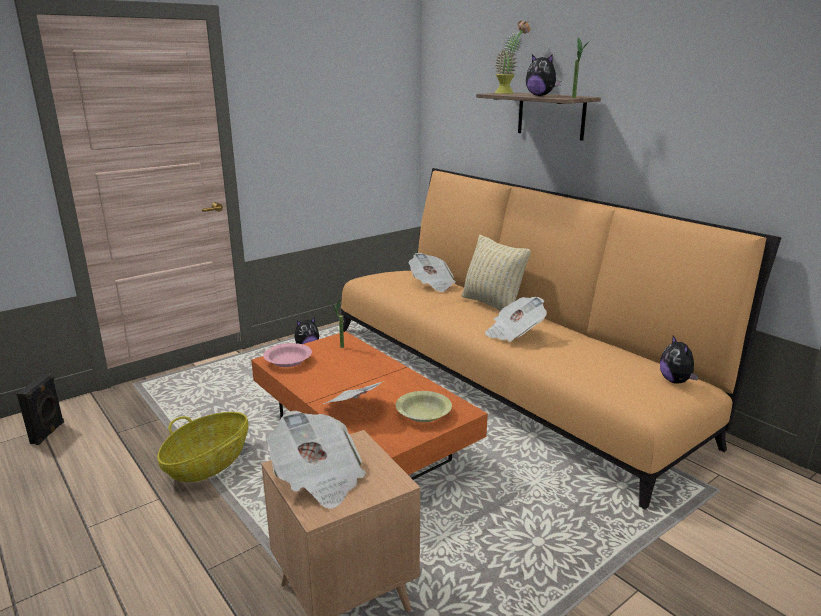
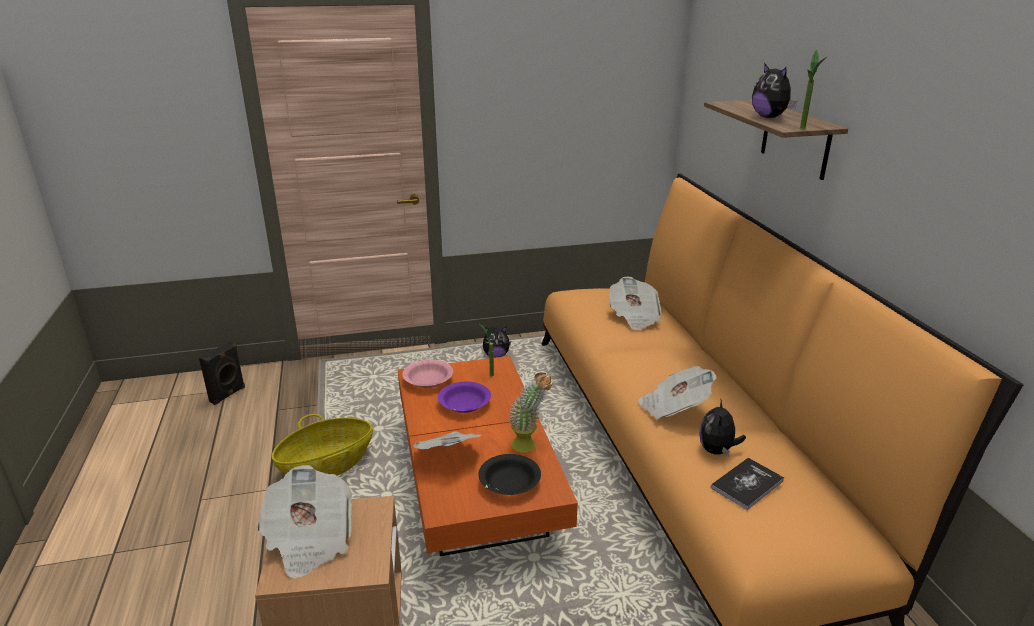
camera: 25 degrees right, 5 degrees up
yellow bowl [396,391,452,422] -> black bowl [478,454,541,495]
beige pillow [461,235,531,311] -> none
potted plant [495,21,531,94] -> potted plant moved to [509,372,553,453]
plush toy [660,335,698,384] -> plush toy moved to [699,400,746,456]
none -> purple bowl [438,382,491,413]
none -> book [711,458,784,510]

